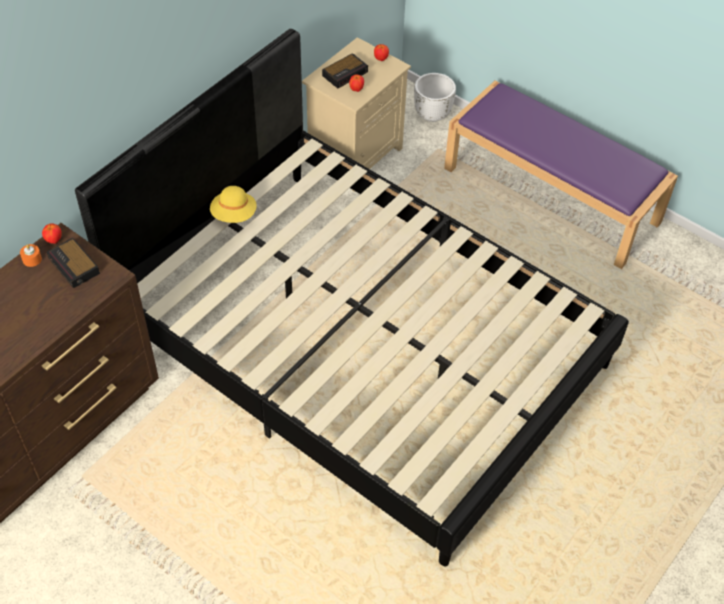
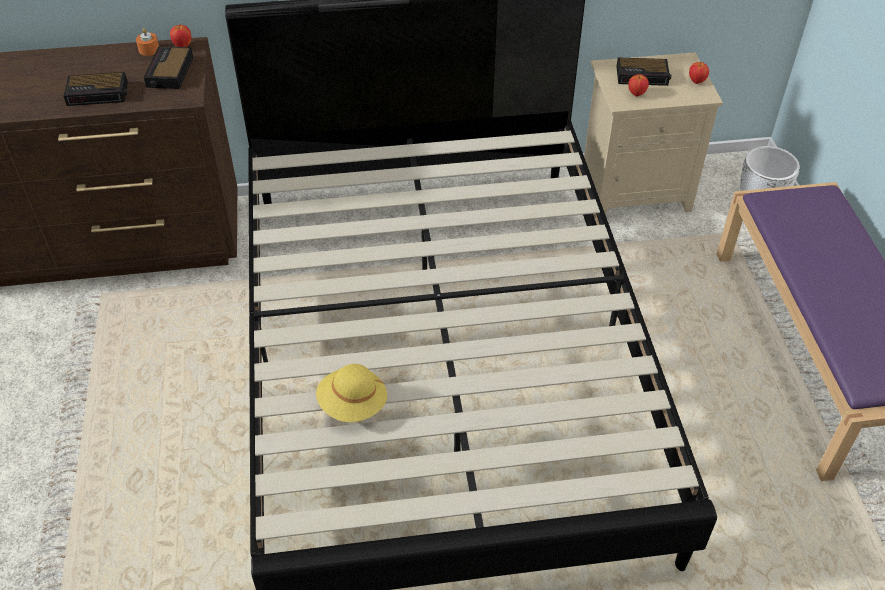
camera: 45 degrees right, 5 degrees down
yellow hat [210,186,257,223] -> yellow hat moved to [316,364,387,422]
none -> alarm clock [63,72,128,106]

